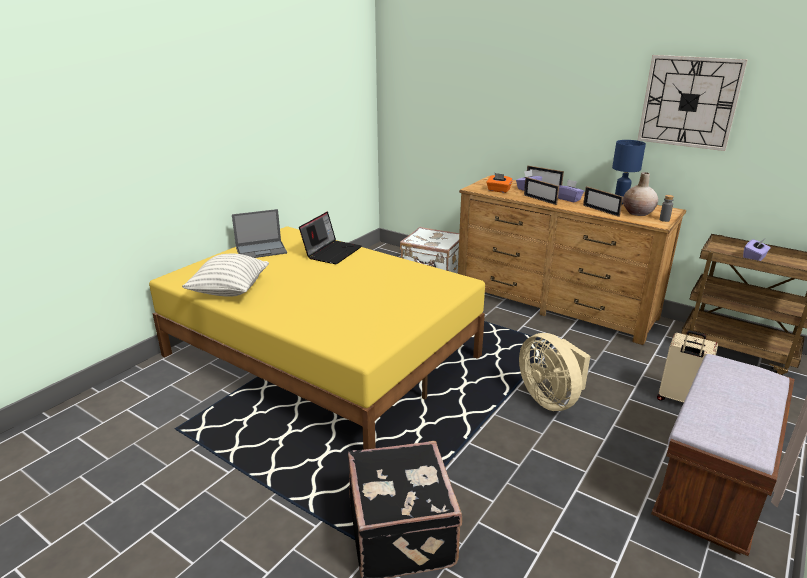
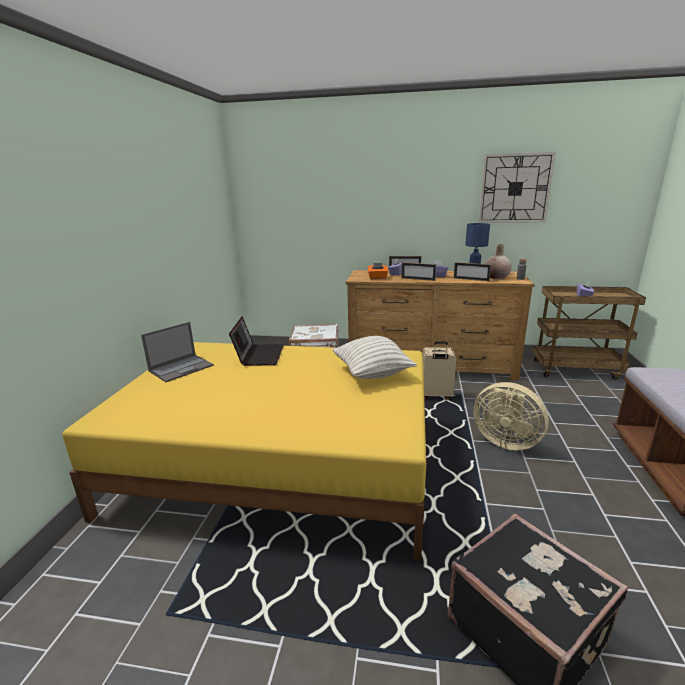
camera: 25 degrees left, 5 degrees down
pillow [182,253,269,297] -> pillow moved to [332,336,417,379]
beige suitcase [657,331,718,403] -> beige suitcase moved to [423,341,456,400]

